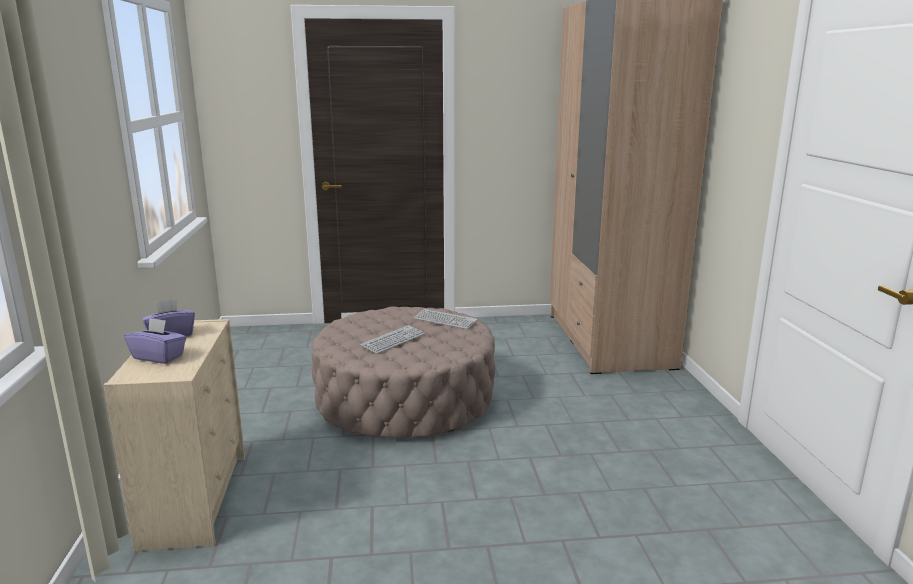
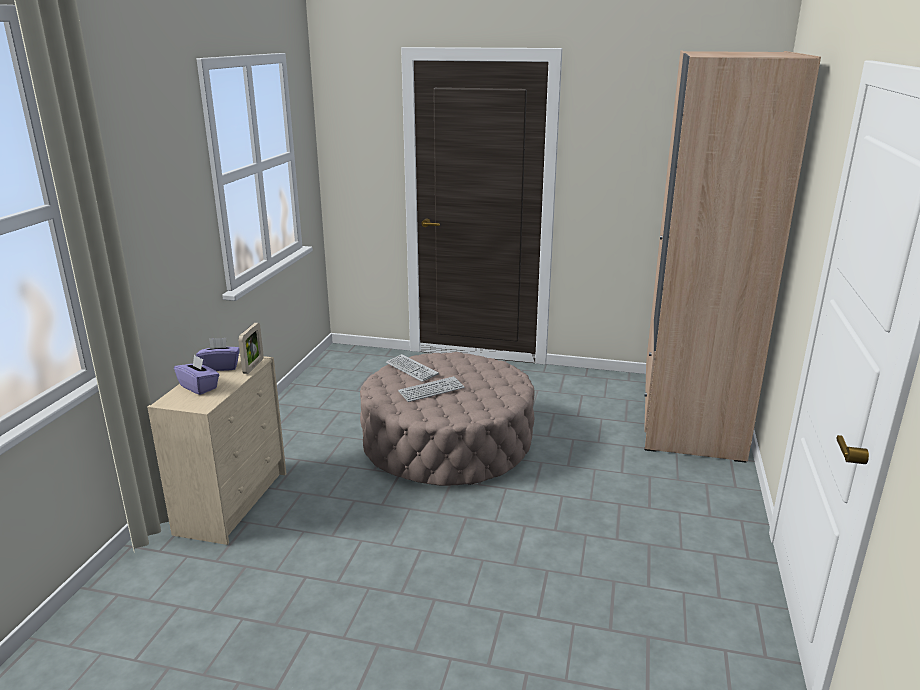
camera: 20 degrees right, 5 degrees up
keyboard [413,309,478,329] -> keyboard moved to [386,354,439,382]
none -> picture frame [238,323,264,374]

